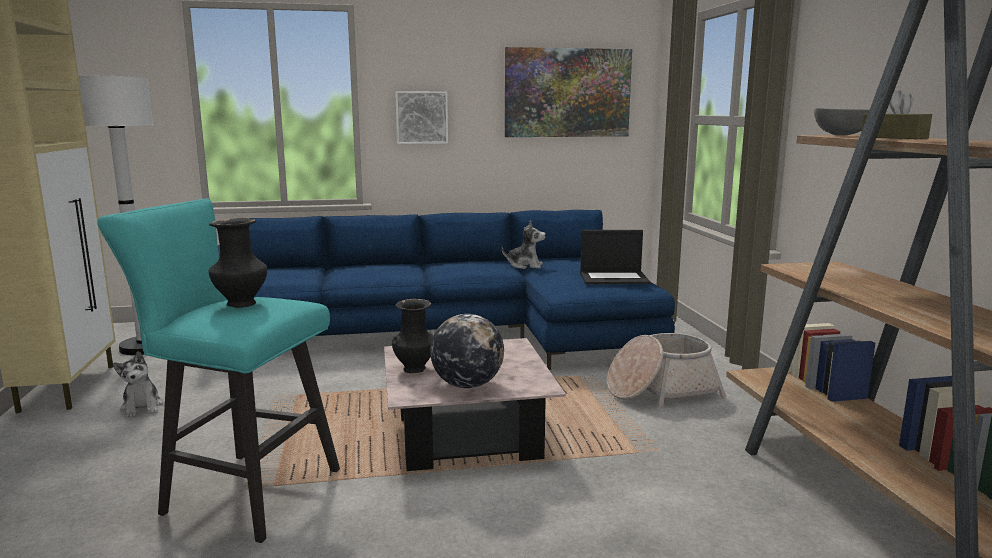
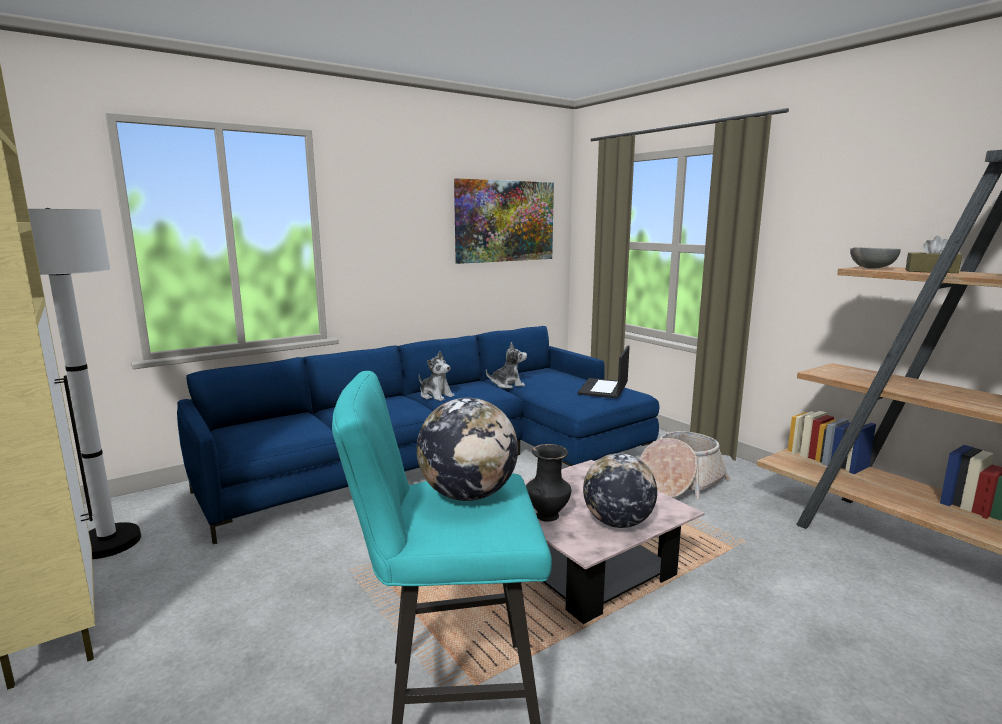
camera: 25 degrees left, 0 degrees up
plush toy [113,351,163,418] -> plush toy moved to [419,351,455,401]
black vase [209,218,267,308] -> globe [416,398,518,501]
picture [395,91,448,144] -> none
laptop [580,230,651,284] -> laptop turned 135 degrees clockwise [577,345,630,398]

